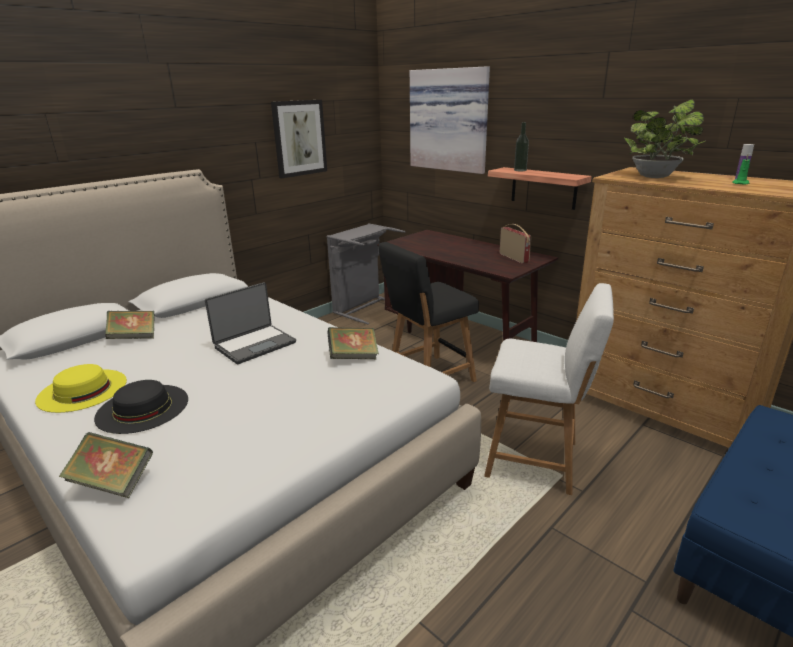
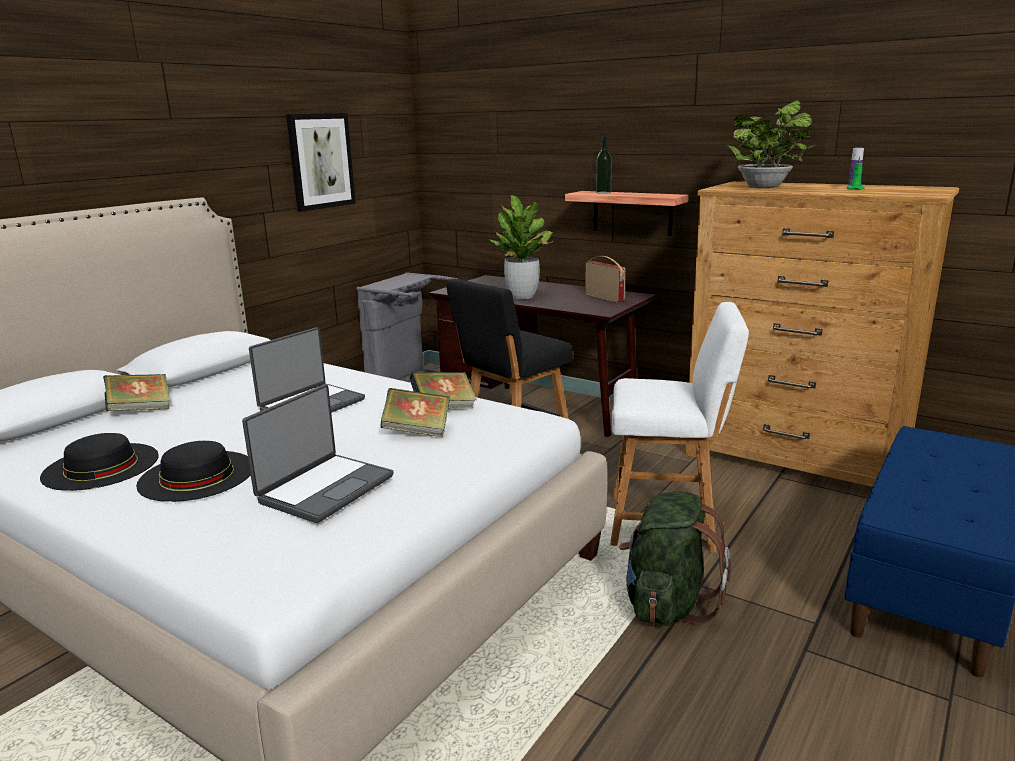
camera: 10 degrees left, 5 degrees down
yellow hat [35,364,127,413] -> black hat [40,433,159,491]
book [59,432,153,498] -> book moved to [380,388,450,437]
picture [410,66,490,174] -> none
none -> laptop [242,384,394,523]
none -> potted plant [490,195,553,299]
none -> green backpack [619,491,731,626]

